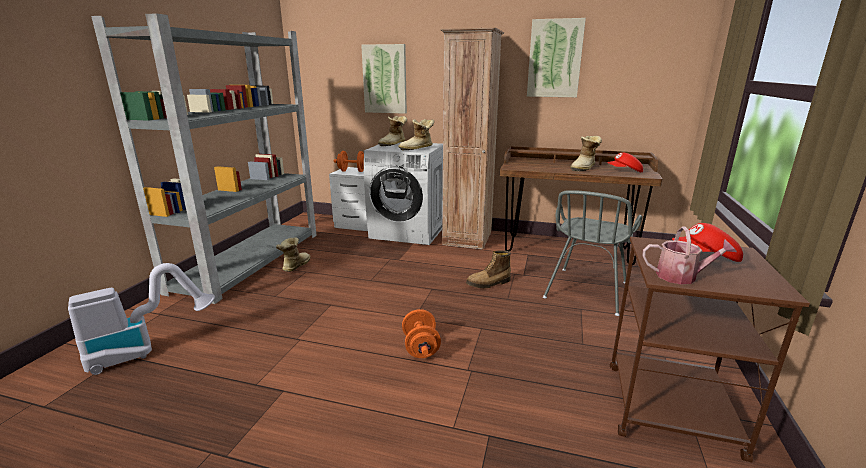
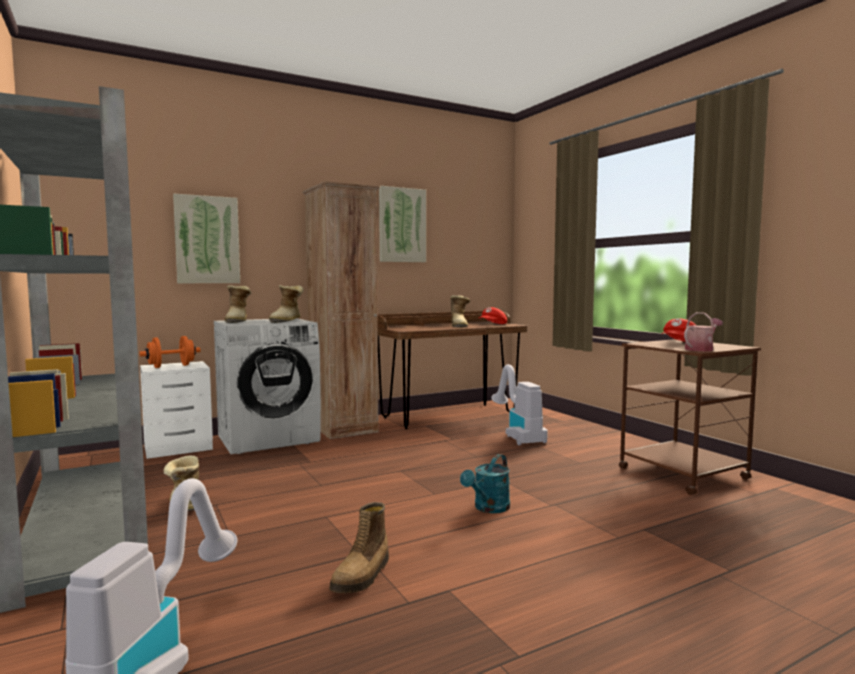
camera: 45 degrees left, 15 degrees down
orange dumbbell [402,309,441,358] -> turquoise watering can [460,454,510,513]
boot [466,250,511,288] -> boot moved to [329,502,389,593]
grey chair [543,190,642,316] -> vacuum cleaner [491,364,548,445]

